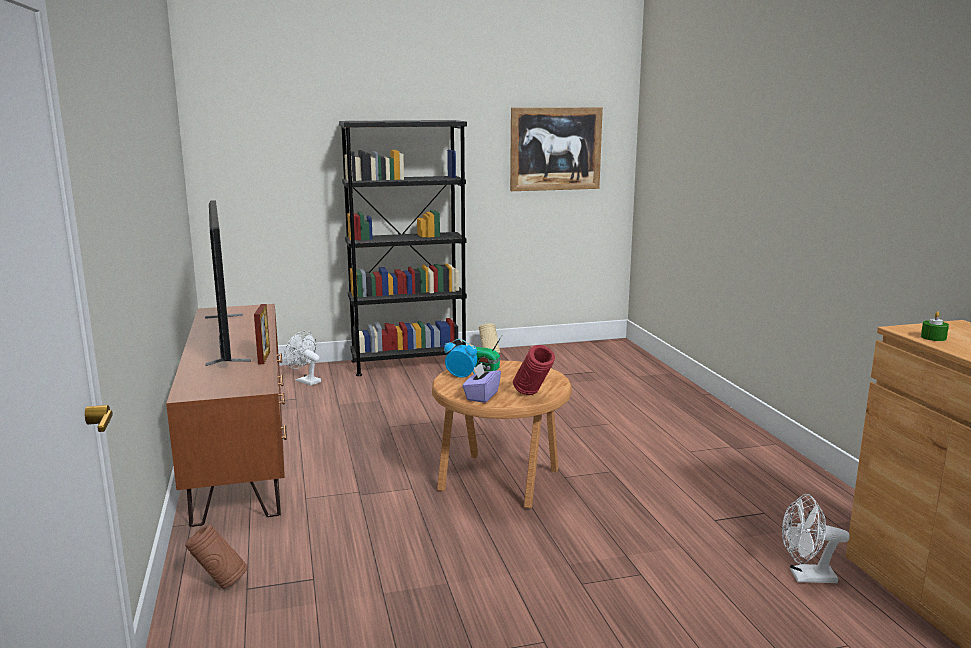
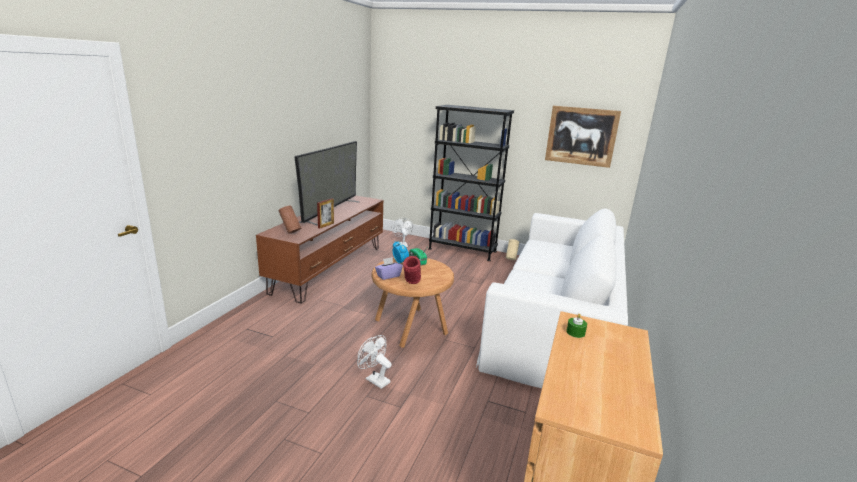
camera: 35 degrees right, 5 degrees up
brown vase [185,524,248,589] -> brown vase moved to [278,206,301,233]
white fan [782,494,850,583] -> white fan moved to [357,335,392,389]
none -> white sofa [476,208,628,388]

